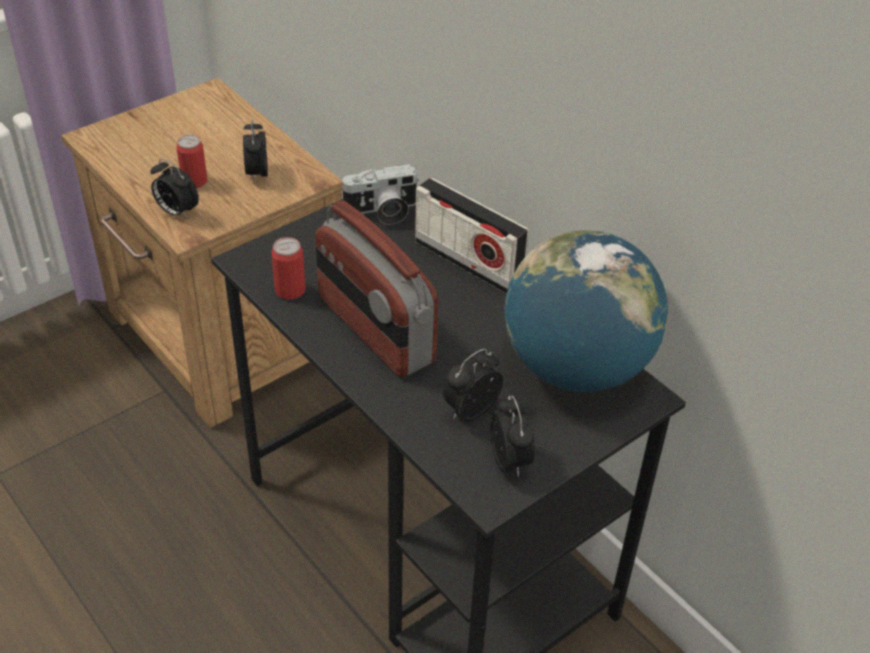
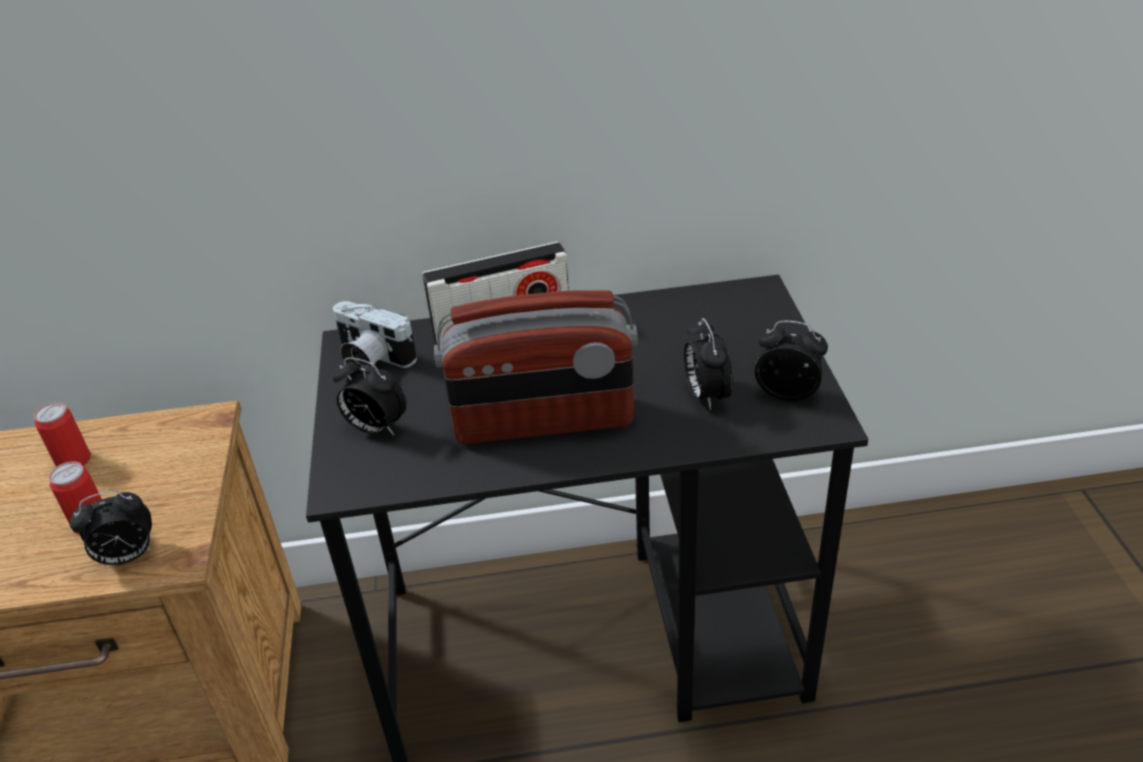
camera: 55 degrees left, 5 degrees down
alarm clock [243,119,268,184] -> alarm clock moved to [333,357,407,436]
can [271,237,306,300] -> can moved to [34,402,91,467]
camera [340,164,419,225] -> camera turned 105 degrees clockwise [333,301,417,368]
globe [505,230,668,392] -> none

